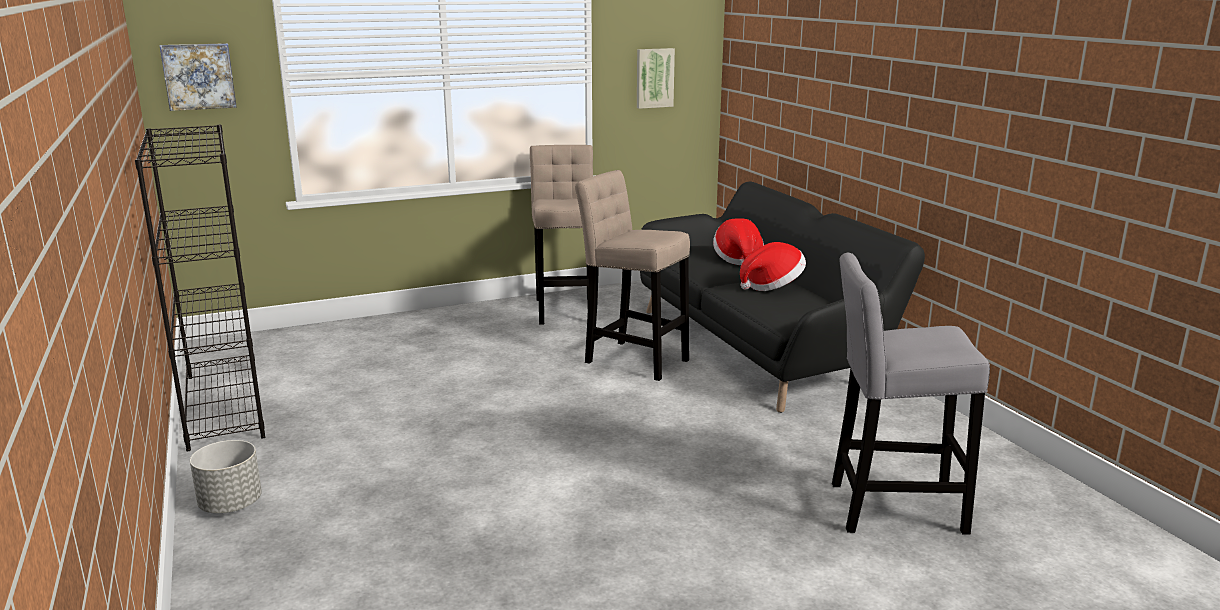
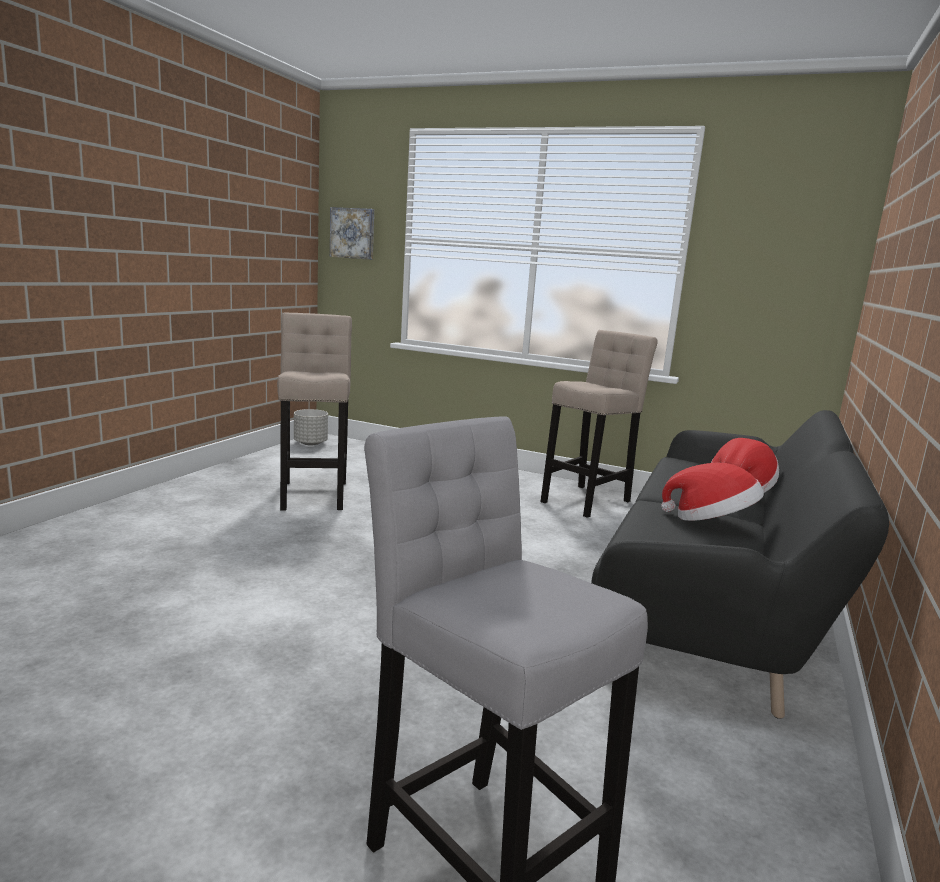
camera: 45 degrees right, 5 degrees down
black bookcase [135,125,265,451] -> none
grey planter [190,440,262,513] -> grey planter moved to [294,409,328,445]
beige stool [575,170,690,381] -> beige stool moved to [277,312,352,510]
picture [637,48,675,109] -> none

